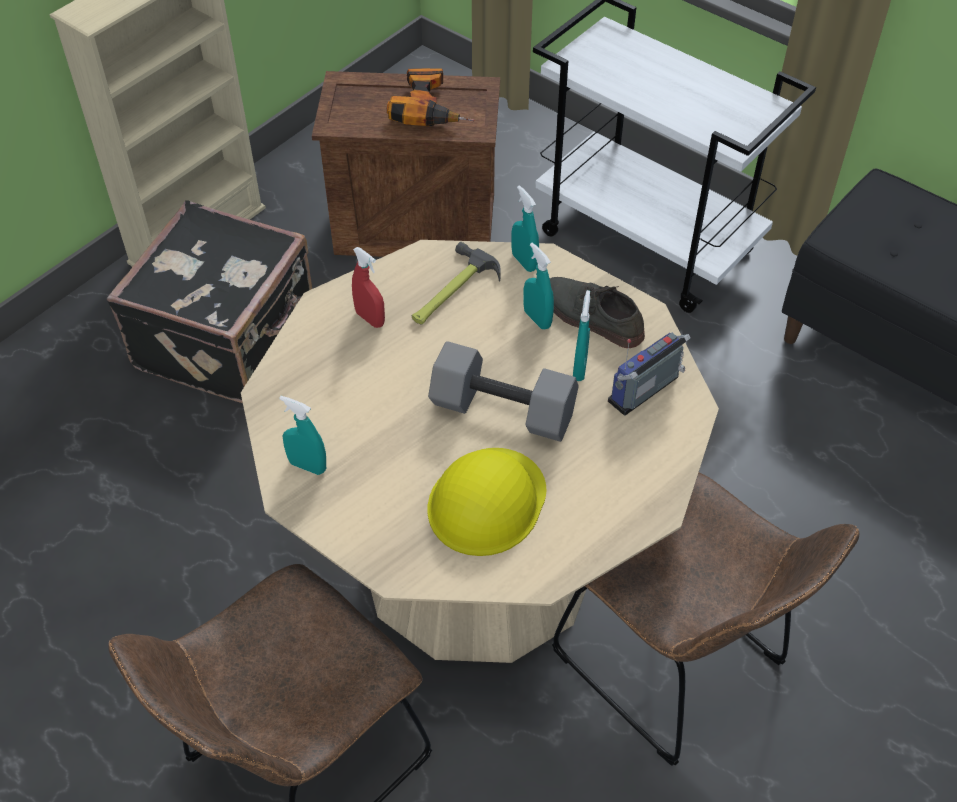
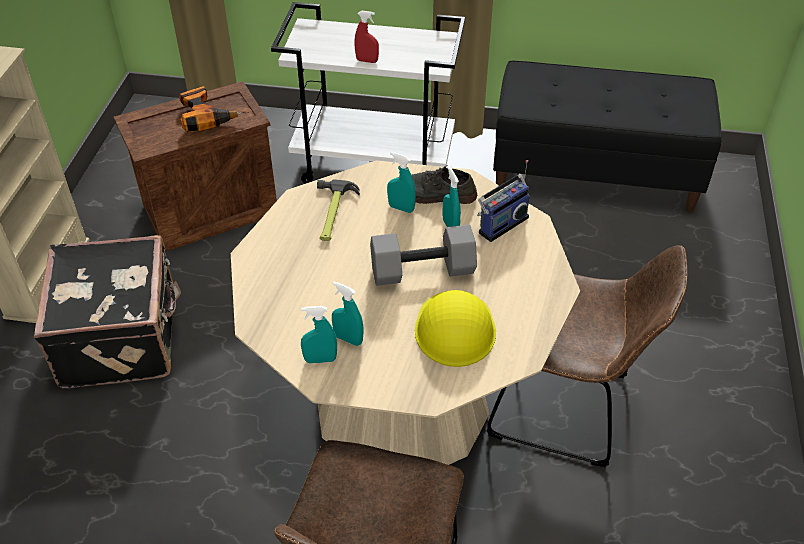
camera: 30 degrees left, 5 degrees down
red spray bottle [352,247,385,328] -> red spray bottle moved to [355,11,379,63]
turquoise spray bottle [511,185,539,272] -> turquoise spray bottle moved to [332,281,364,346]
radio [608,333,691,416] -> radio turned 150 degrees counterclockwise [477,160,529,242]

